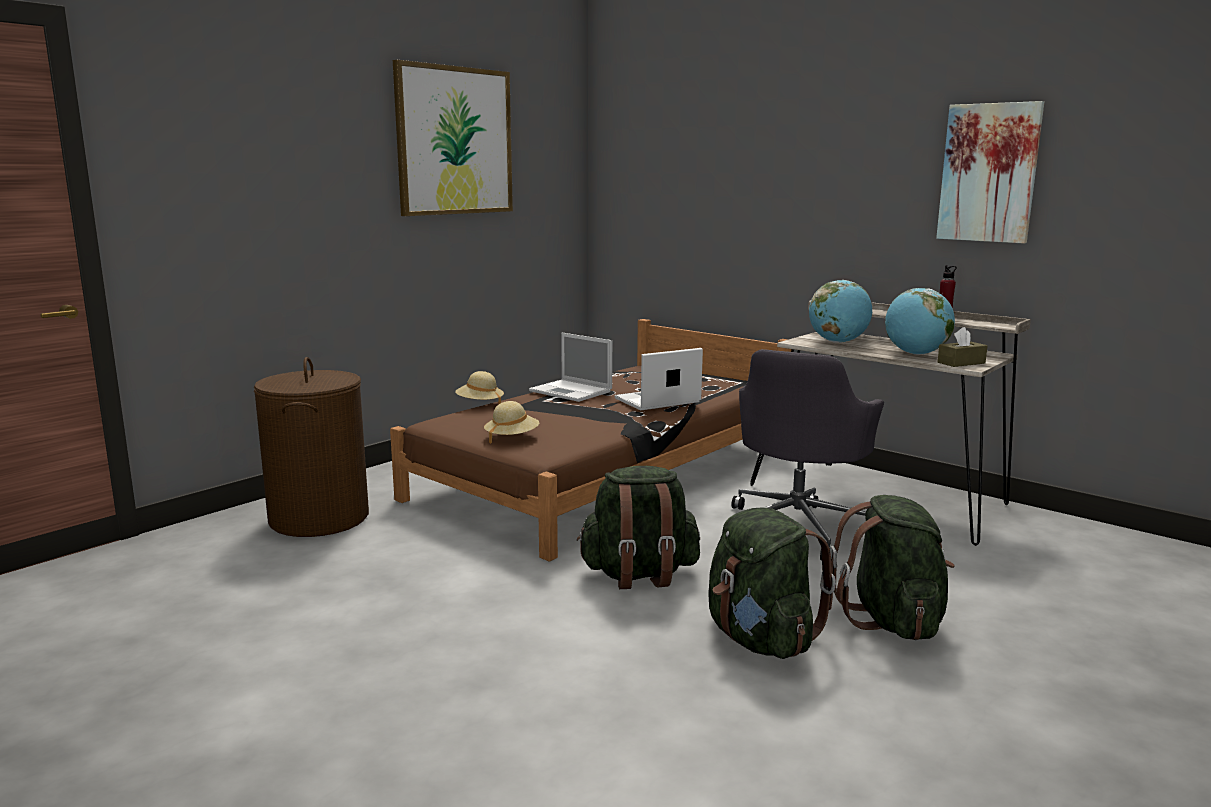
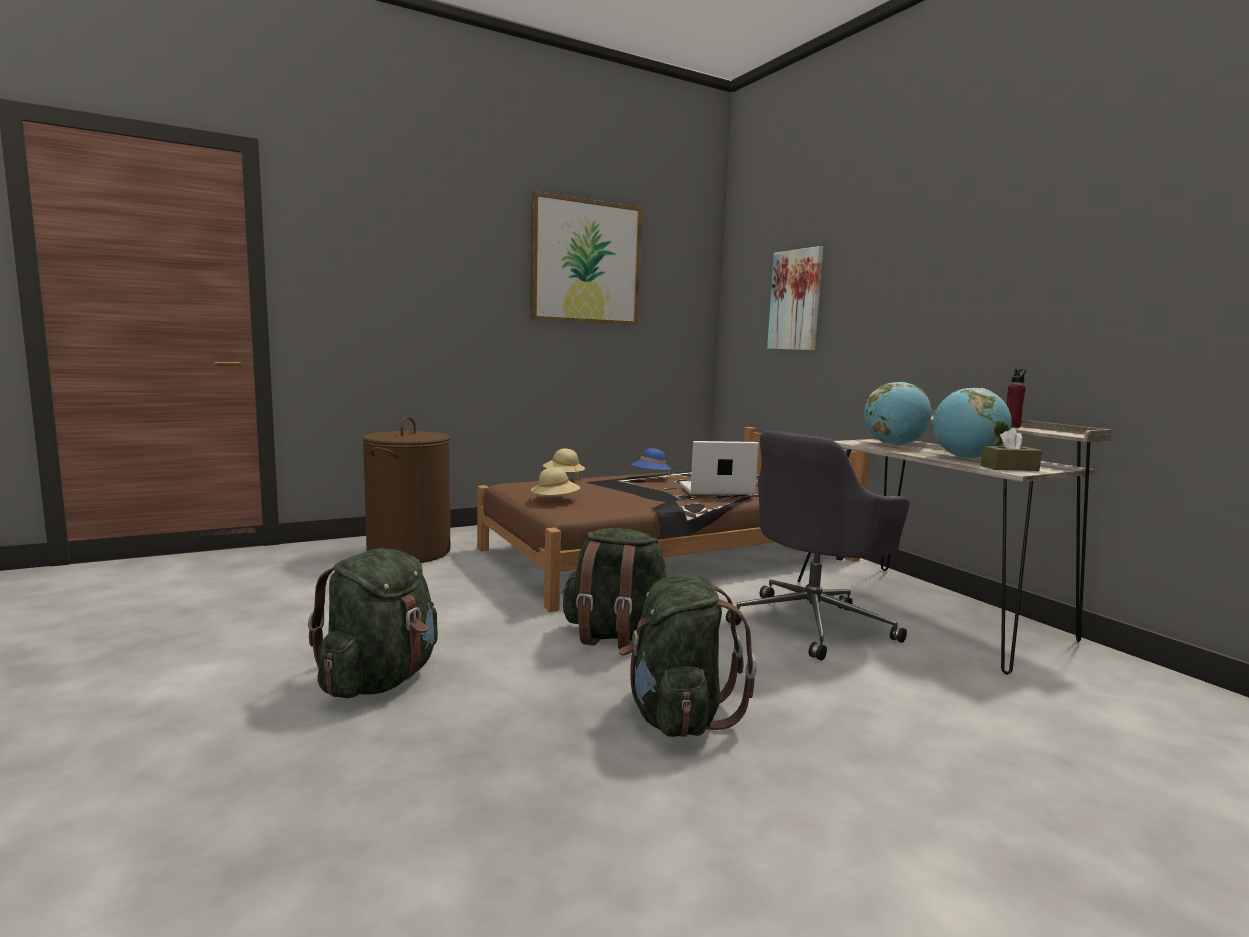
camera: 20 degrees right, 5 degrees down
laptop [529,333,612,402] -> blue hat [631,448,672,476]
green backpack [830,495,954,640] -> green backpack moved to [308,548,438,698]
picture [936,101,1044,244] -> picture moved to [767,246,823,350]

